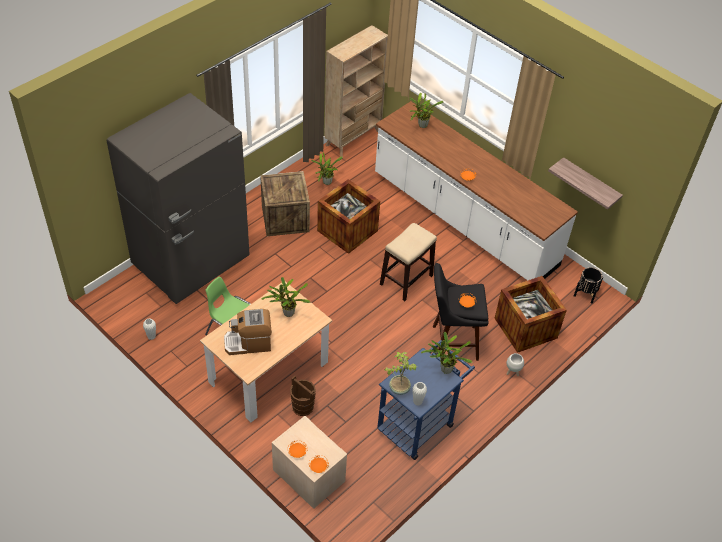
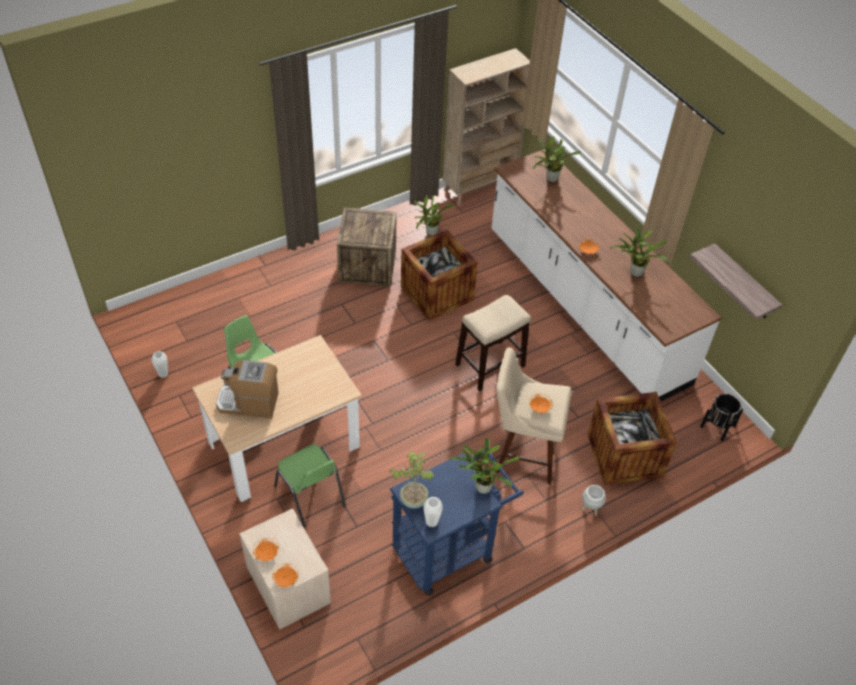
camera: 15 degrees right, 0 degrees up
grey fridge [107,93,250,304] -> none
potted plant [261,277,310,317] -> potted plant moved to [610,227,669,277]
brown bucket [290,376,316,416] -> green chair [274,444,346,528]
black stool [433,263,489,361] -> beige stool [495,347,571,484]

